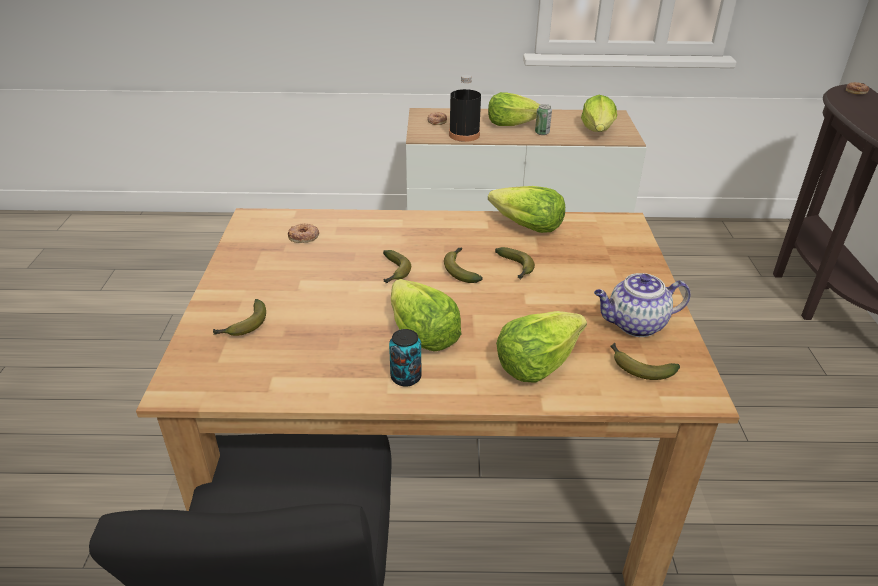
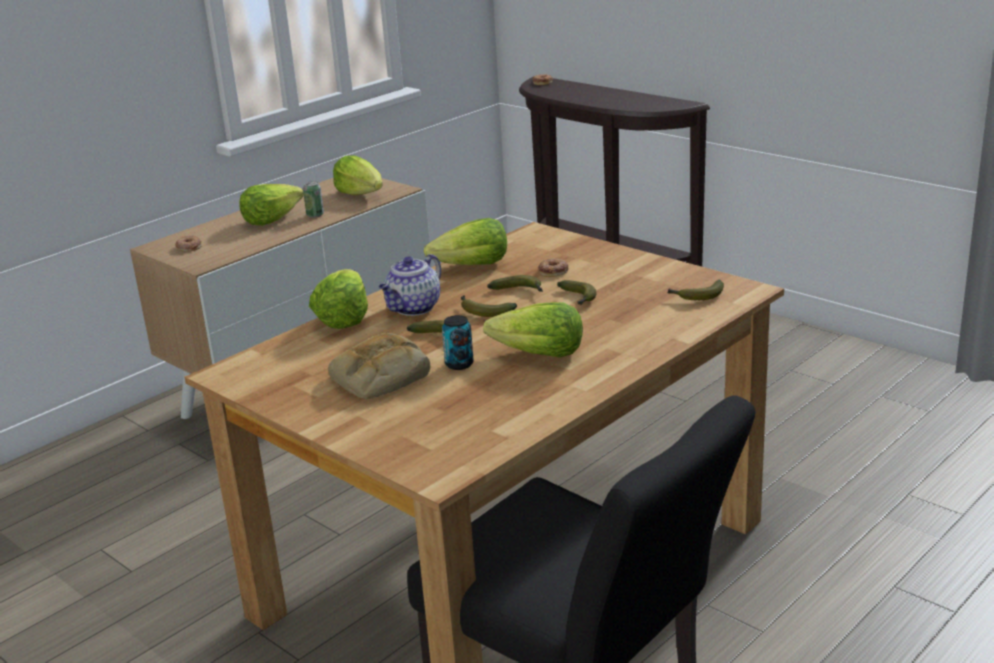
camera: 45 degrees left, 10 degrees down
banana [213,299,266,336] -> banana moved to [557,280,597,305]
donut [288,223,319,243] -> donut moved to [538,258,569,277]
can [389,329,421,387] -> can moved to [442,315,474,370]
black bottle [449,75,481,142] -> none
lettuce [496,311,587,383] -> lettuce moved to [309,269,368,329]
teapot [594,273,691,337] -> teapot moved to [379,254,441,316]
none -> bread [328,333,431,399]

